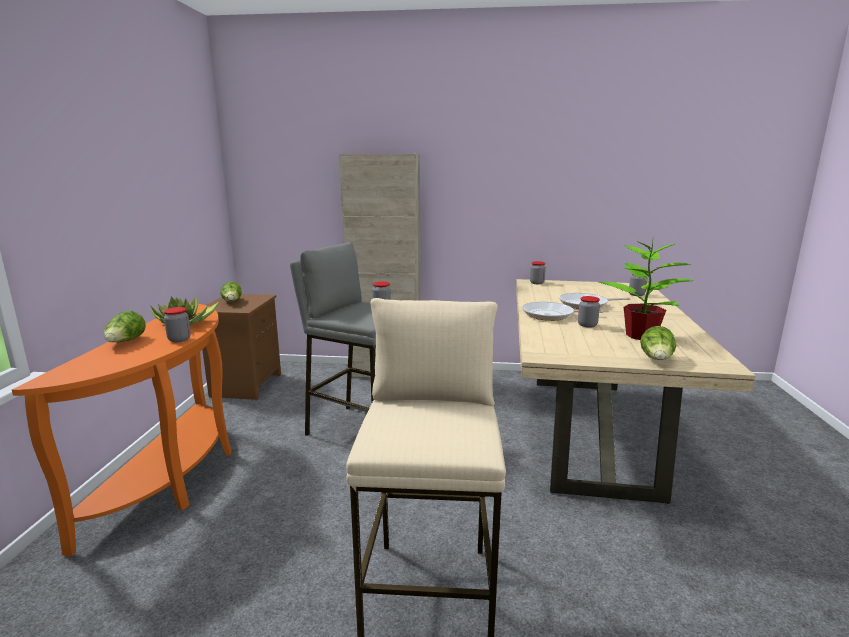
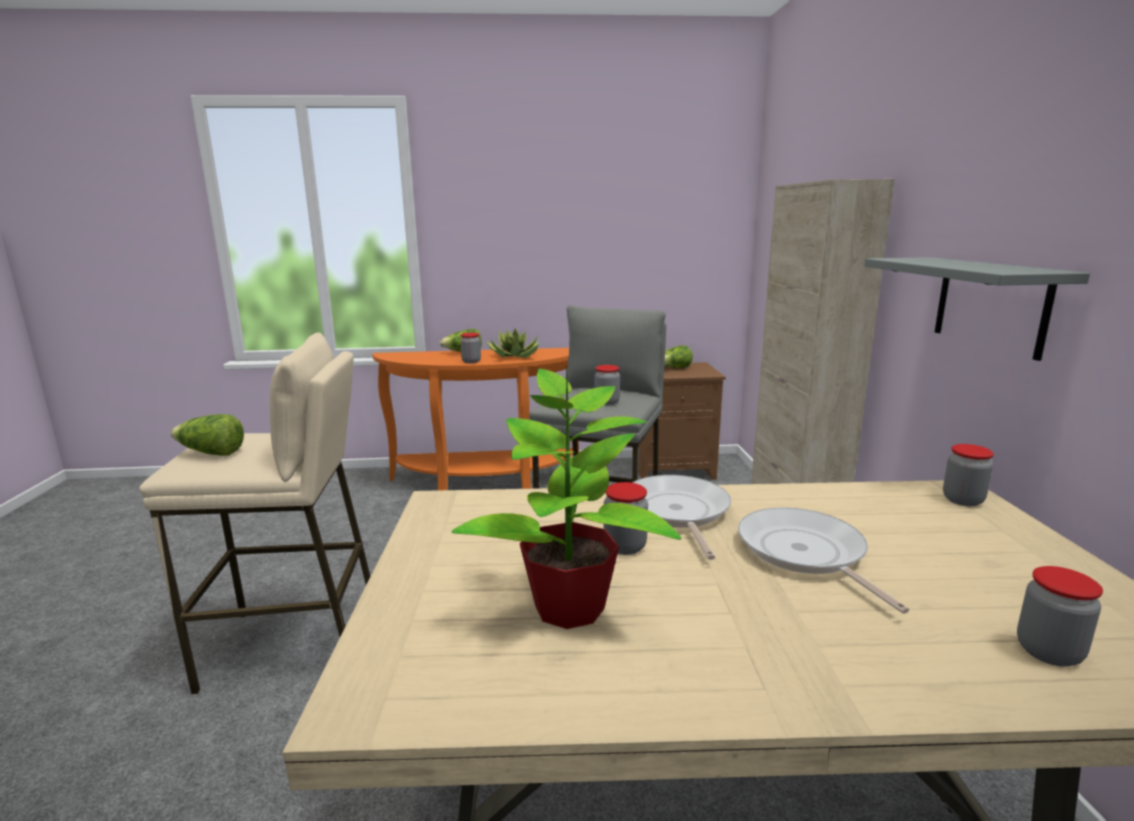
camera: 80 degrees right, 0 degrees up
lettuce [640,326,676,360] -> lettuce moved to [170,414,244,456]
none -> grey shelf [865,257,1090,361]

